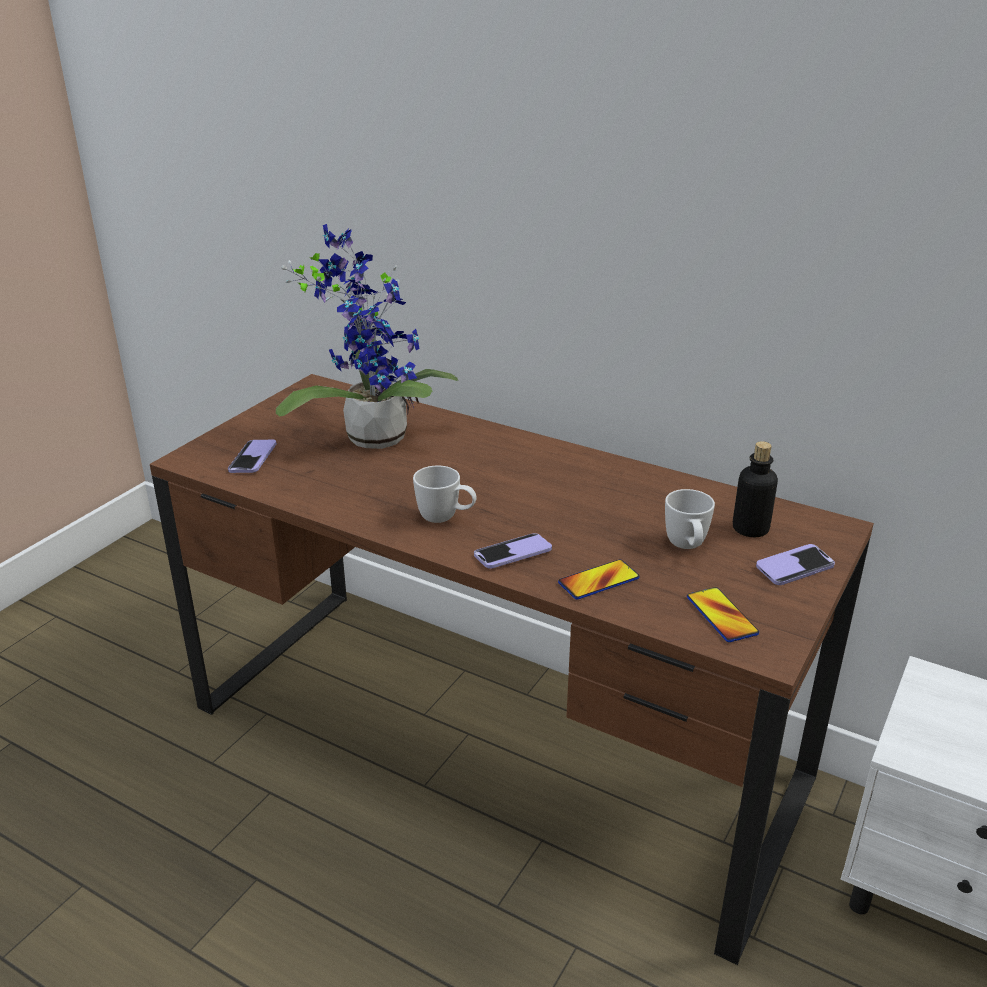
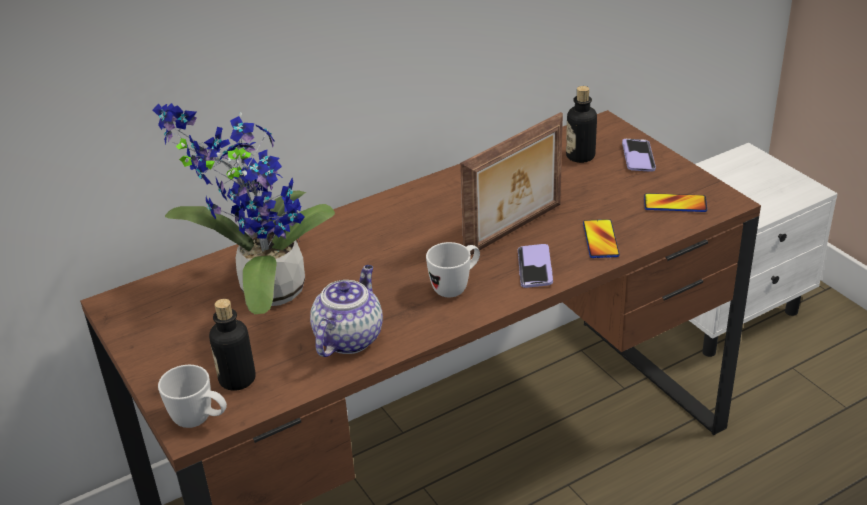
camera: 60 degrees left, 5 degrees up
phone [228,440,277,473] -> bottle [209,299,256,391]
white mug [665,489,715,549] -> white mug moved to [158,365,227,428]
none -> teapot [310,265,383,357]
none -> picture frame [460,112,563,255]

